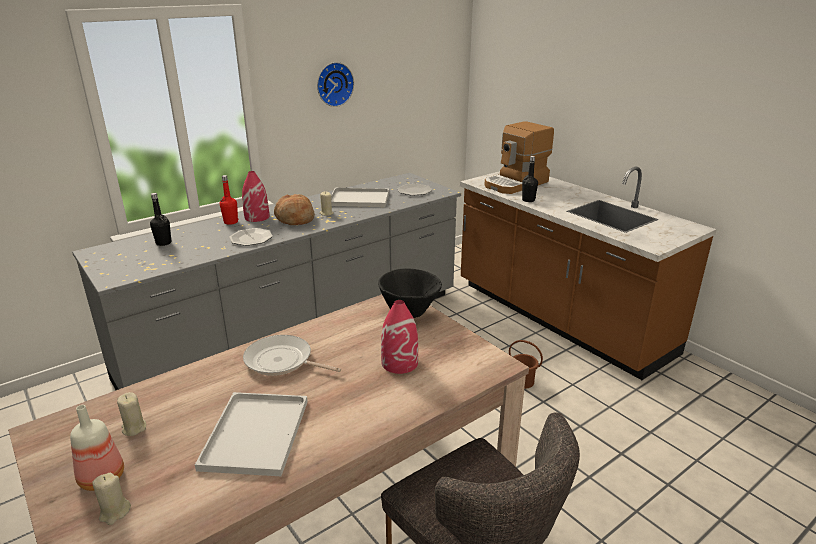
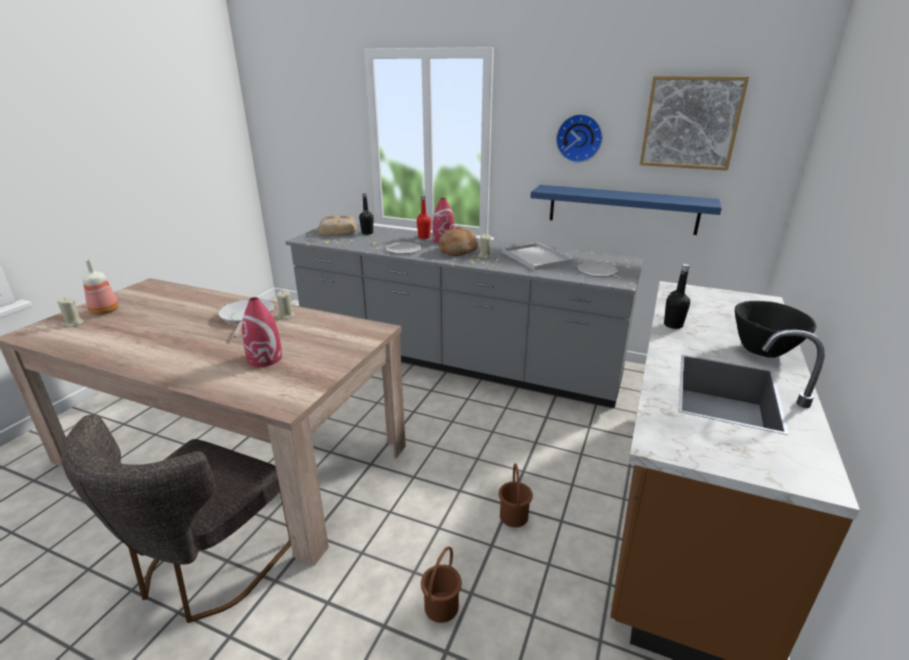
camera: 60 degrees right, 0 degrees up
beige candle [117,392,146,436] -> beige candle moved to [276,290,294,319]
white tray [195,392,308,476] -> none
black bowl [378,269,442,318] -> black bowl moved to [735,301,817,358]
coffee machine [484,121,554,194] -> none
none -> bread [318,215,357,236]
none -> brown bucket [421,546,462,623]
none -> blue shelf [530,185,722,235]
none -> picture [640,76,749,171]

